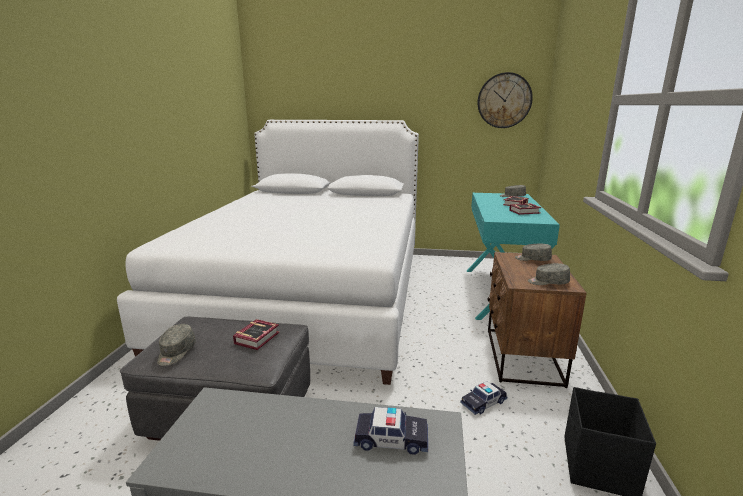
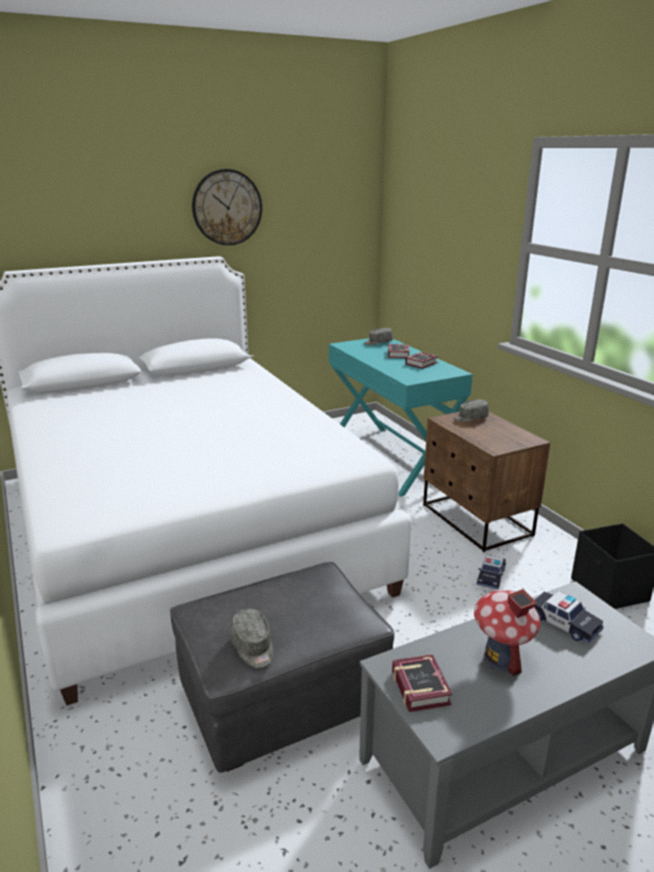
camera: 35 degrees left, 5 degrees up
book [233,319,280,350] -> book moved to [392,654,452,712]
toy car [353,407,428,455] -> toy car turned 75 degrees clockwise [534,591,604,644]
wall clock [477,72,533,128] -> wall clock moved to [192,169,262,245]
grey cap [528,263,570,285] -> none
none -> toy house [474,589,541,676]

